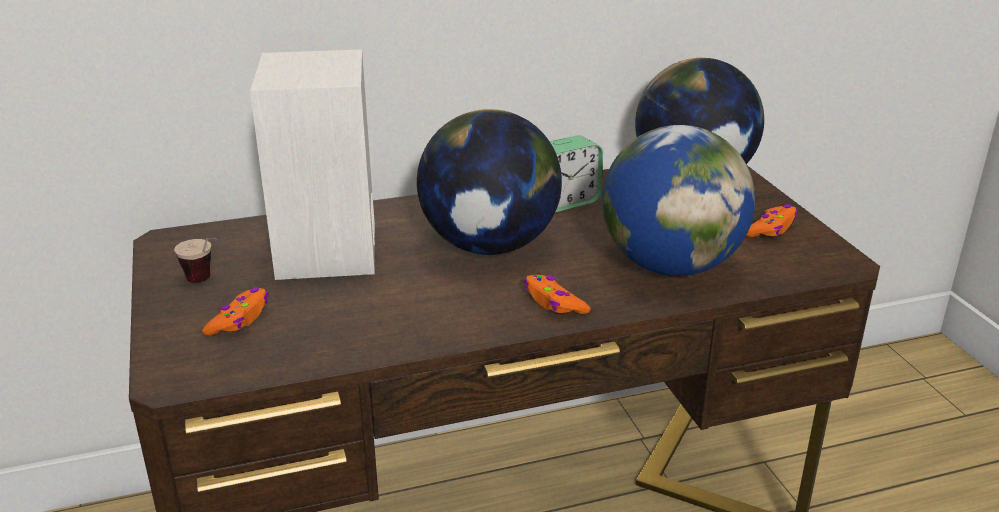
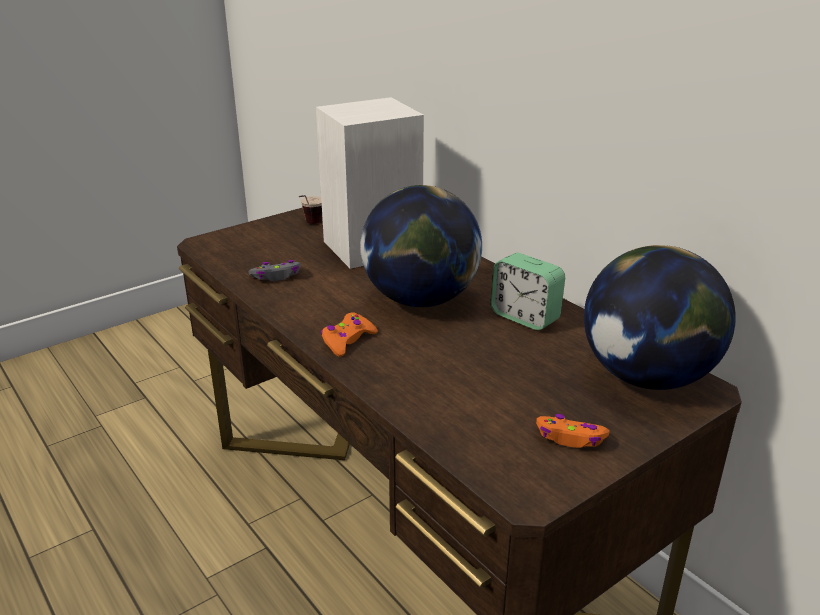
camera: 70 degrees right, 0 degrees up
orange game controller [202,287,268,335] -> none
globe [602,125,755,276] -> none
none -> grey game controller [249,260,301,281]

